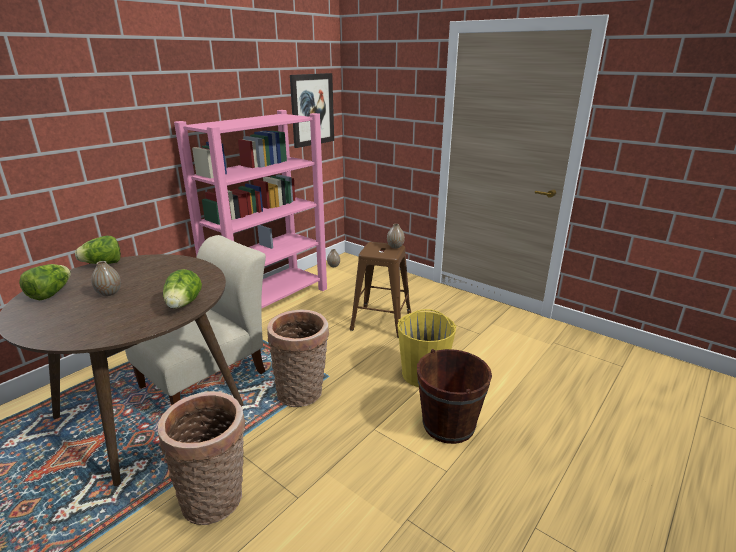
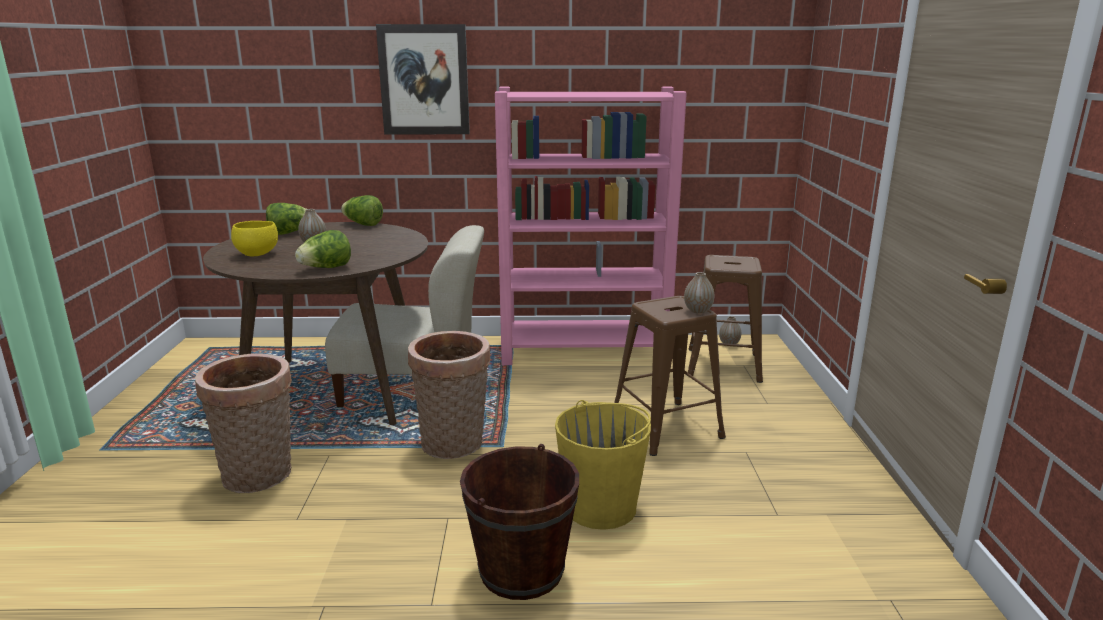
camera: 50 degrees right, 5 degrees down
picture [290,73,334,148] -> picture moved to [376,24,470,134]
none -> yellow bowl [231,221,278,256]
none -> brown stool [688,255,763,383]

